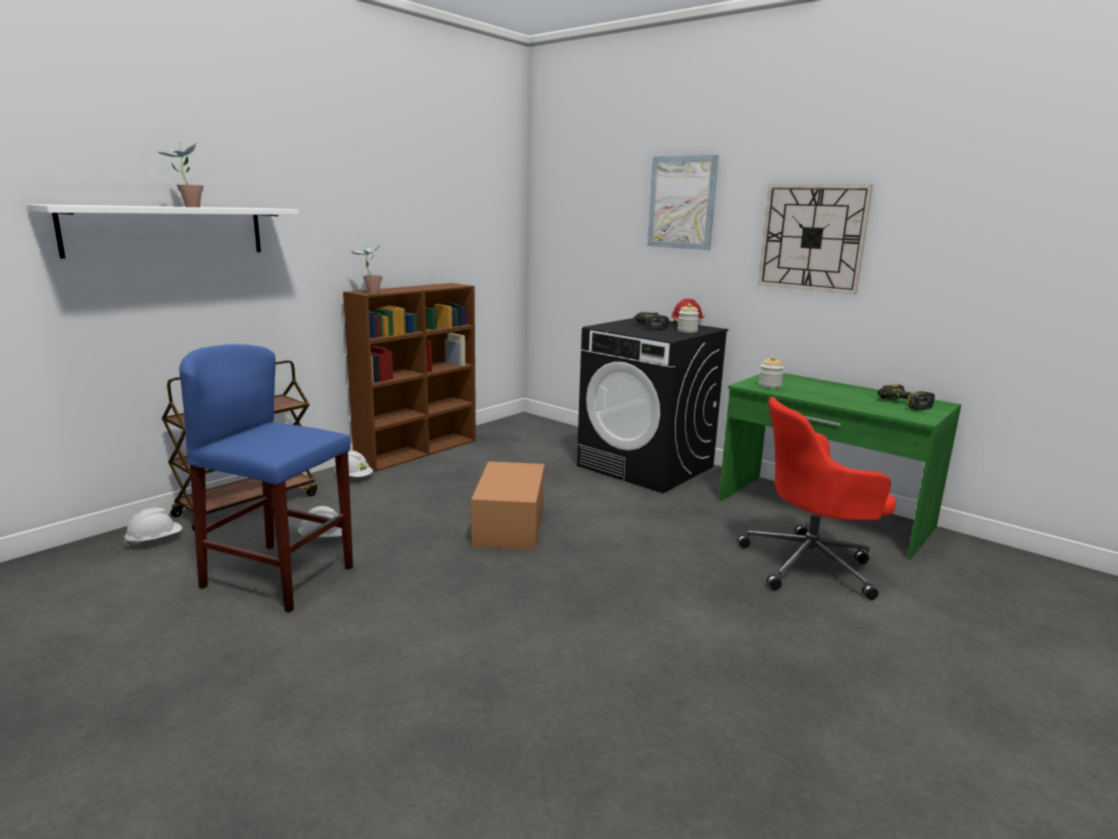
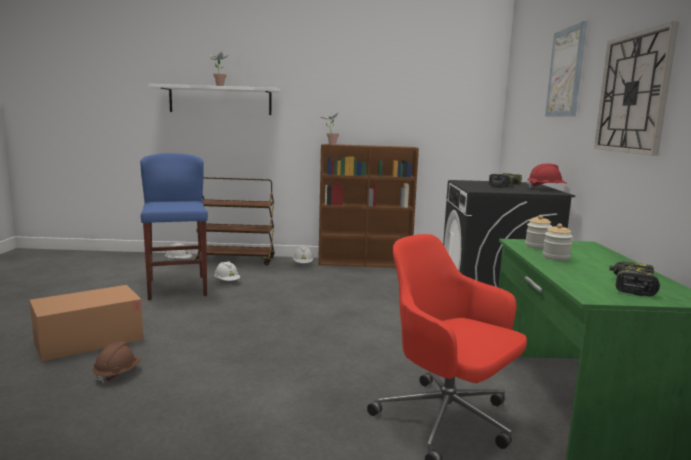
camera: 50 degrees right, 5 degrees down
cardboard box [471,461,545,550] -> cardboard box moved to [30,285,144,362]
jar [677,303,700,333] -> jar moved to [543,223,573,261]
none -> brown hard hat [93,342,141,385]

